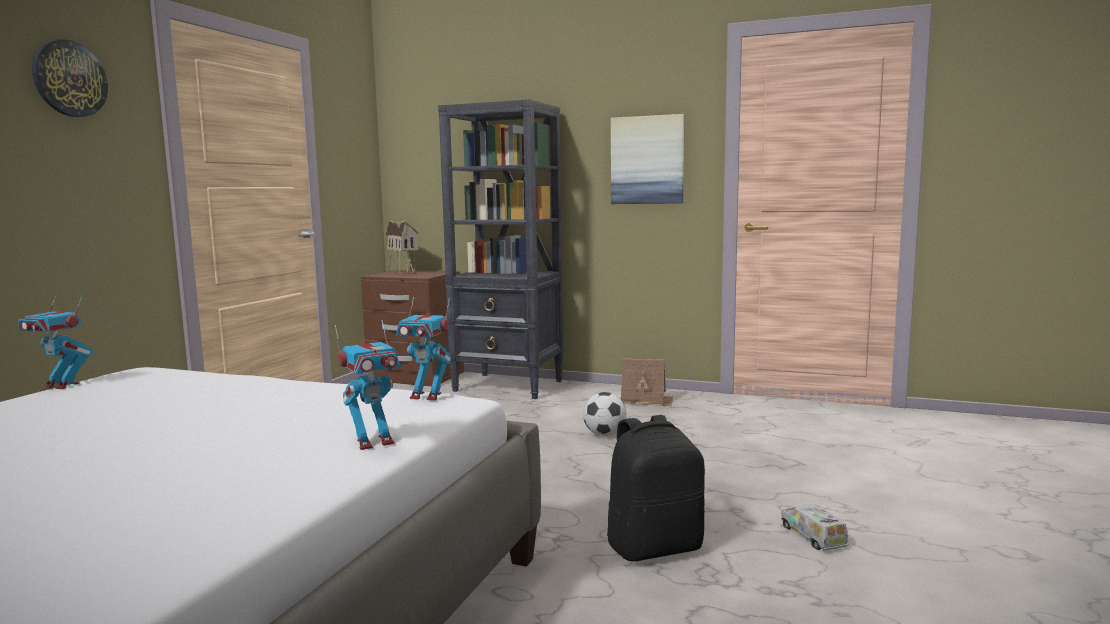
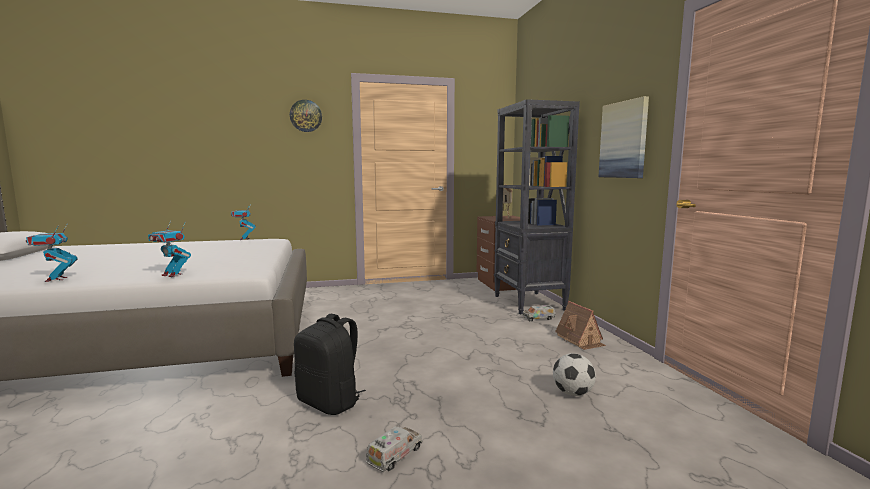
camera: 55 degrees right, 0 degrees up
toy robot [396,297,451,400] -> toy robot moved to [26,223,78,282]
football [583,392,627,436] -> football moved to [553,353,596,396]
none -> toy truck [522,305,555,321]

